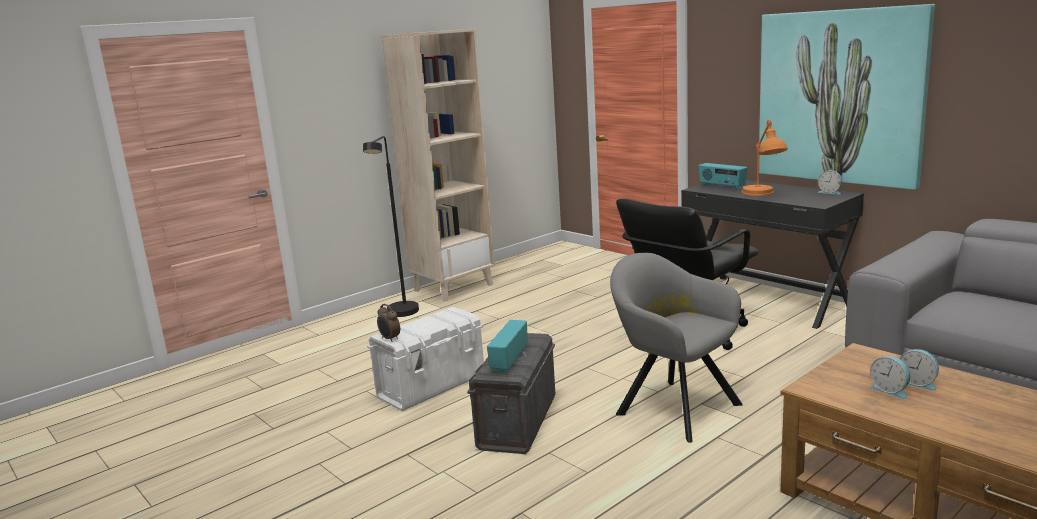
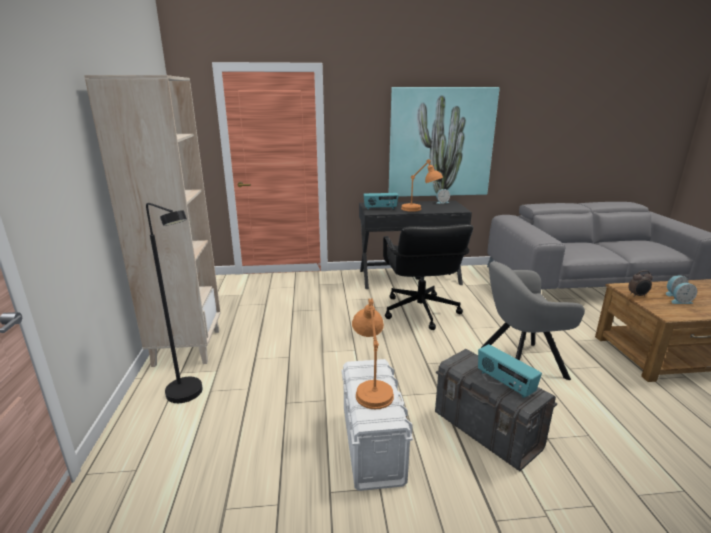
camera: 55 degrees left, 5 degrees up
alarm clock [377,304,400,342] -> alarm clock moved to [628,270,653,297]
none -> orange table lamp [352,298,394,409]

